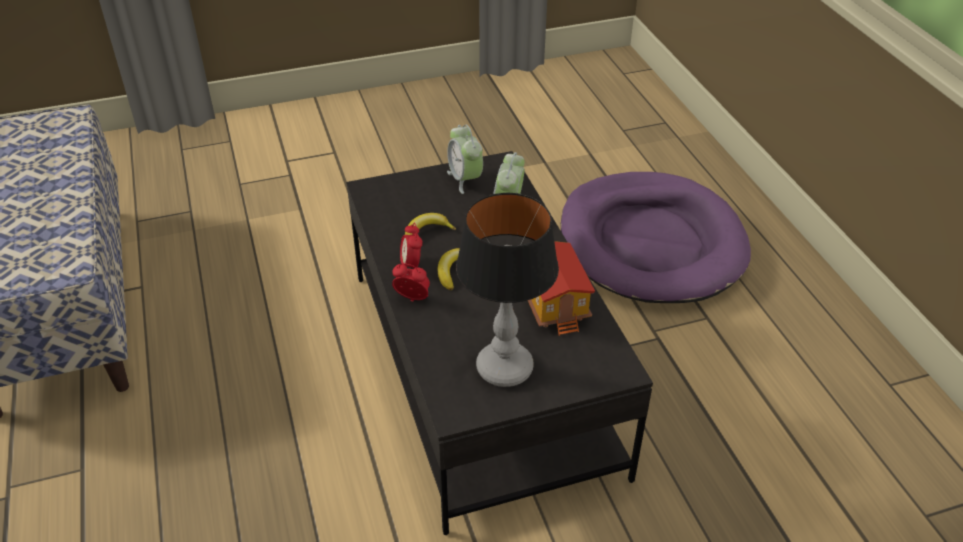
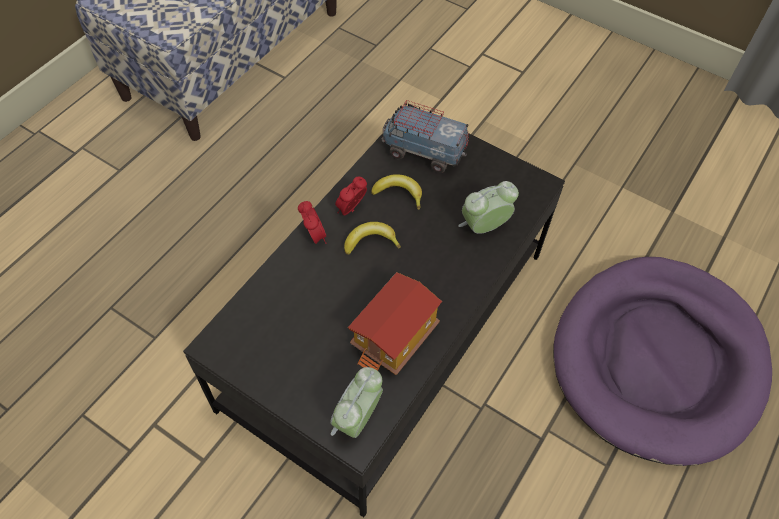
camera: 50 degrees right, 15 degrees up
alarm clock [447,125,483,194] -> alarm clock moved to [330,367,383,438]
table lamp [456,192,559,387] -> none
none -> toy truck [382,100,469,173]

